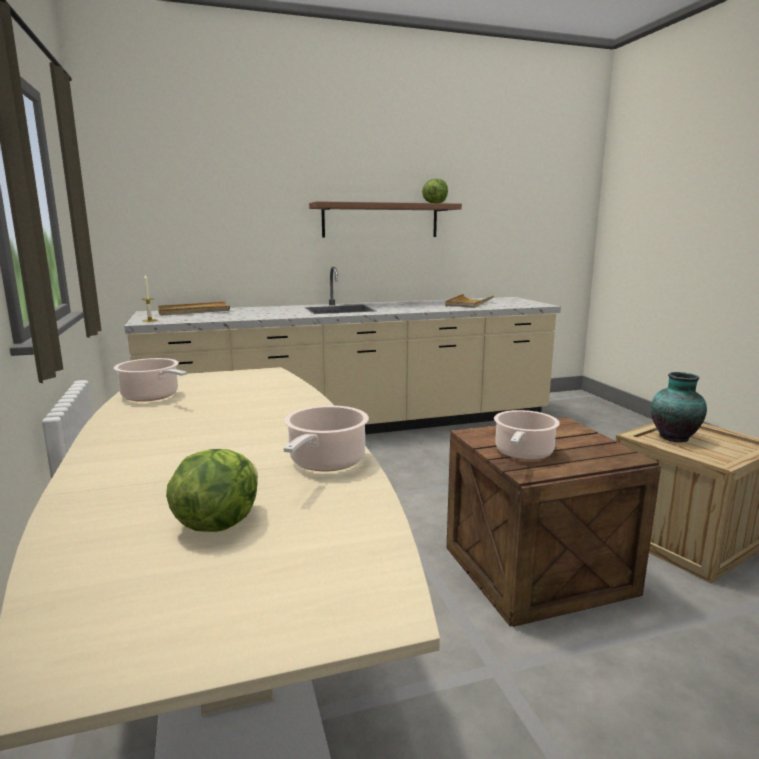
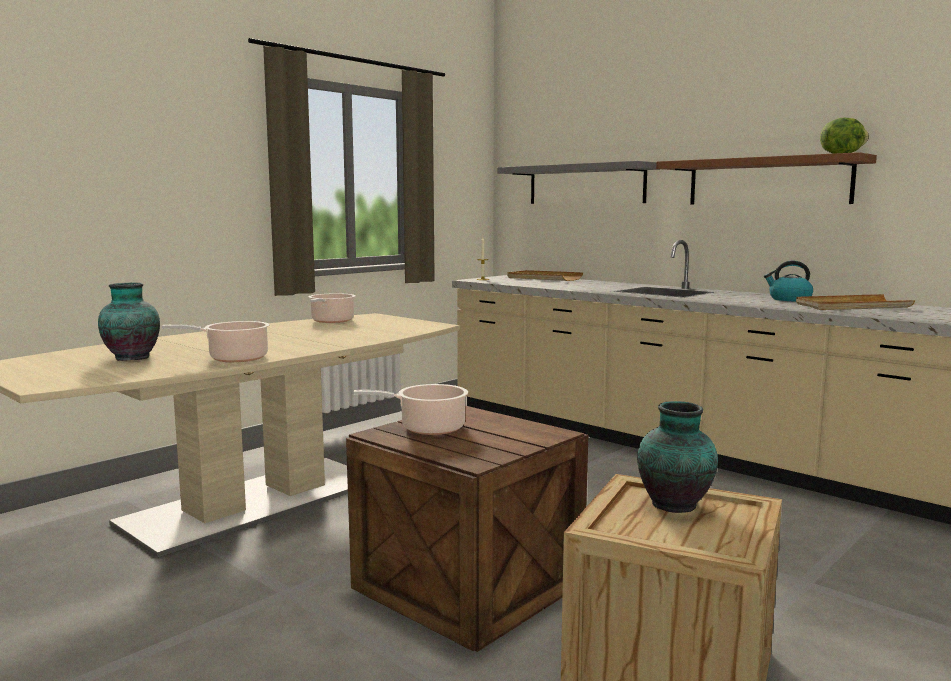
camera: 60 degrees right, 5 degrees down
lettuce [166,449,258,532] -> vase [98,282,160,361]
none -> grey shelf [497,161,660,204]
none -> kettle [764,261,813,301]

